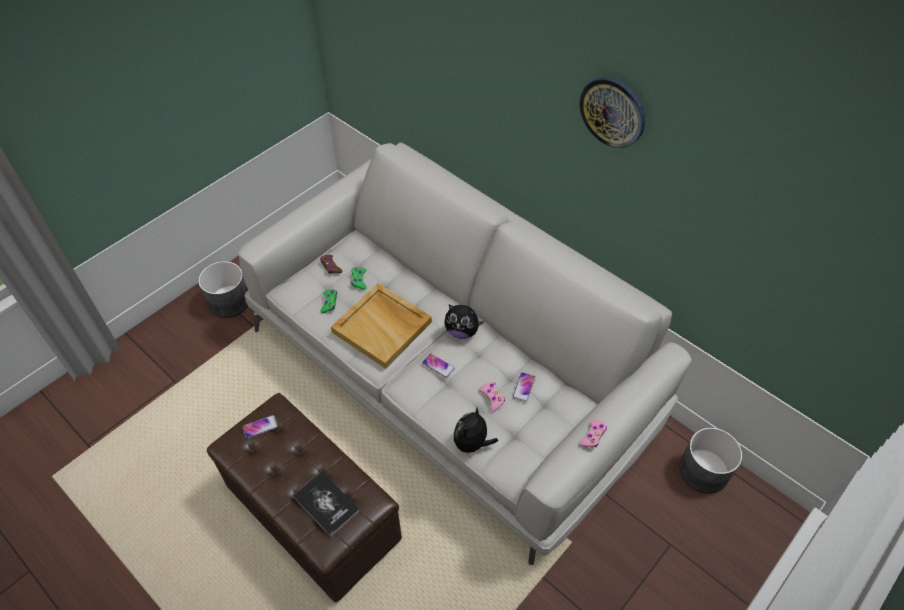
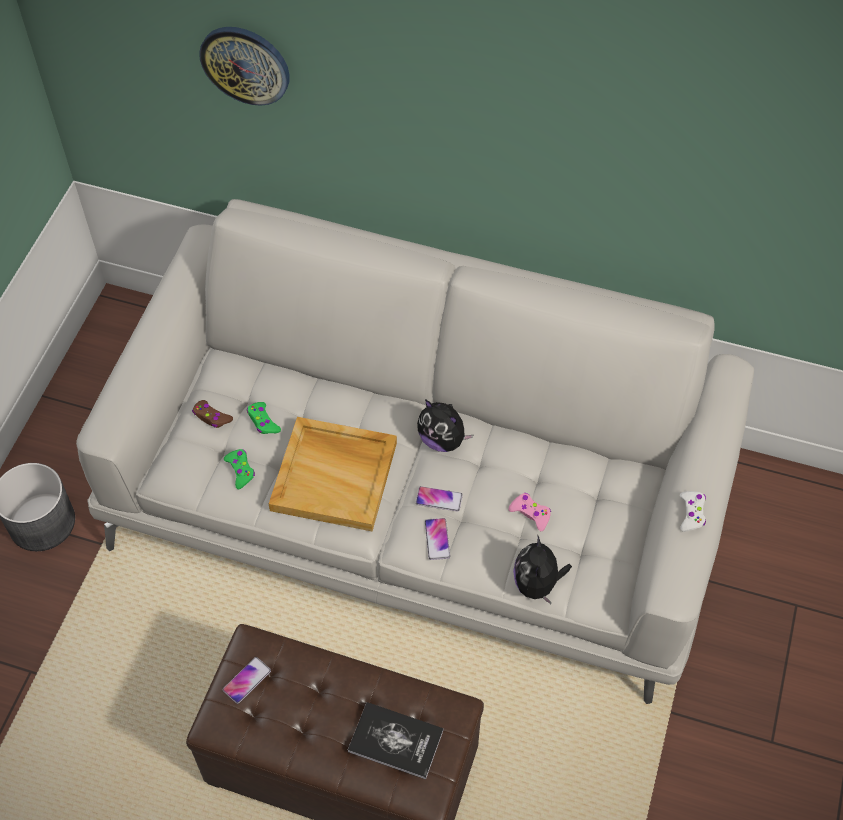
camera: 25 degrees left, 5 degrees up
plush toy [444,304,484,339] -> plush toy turned 45 degrees clockwise [417,399,473,452]
phone [513,372,535,402] -> phone moved to [425,518,450,560]
wall clock [579,77,645,148] -> wall clock moved to [199,27,290,106]
pink game controller [579,420,607,448] -> white game controller [680,491,706,532]
grey planter [679,427,742,494] -> none

